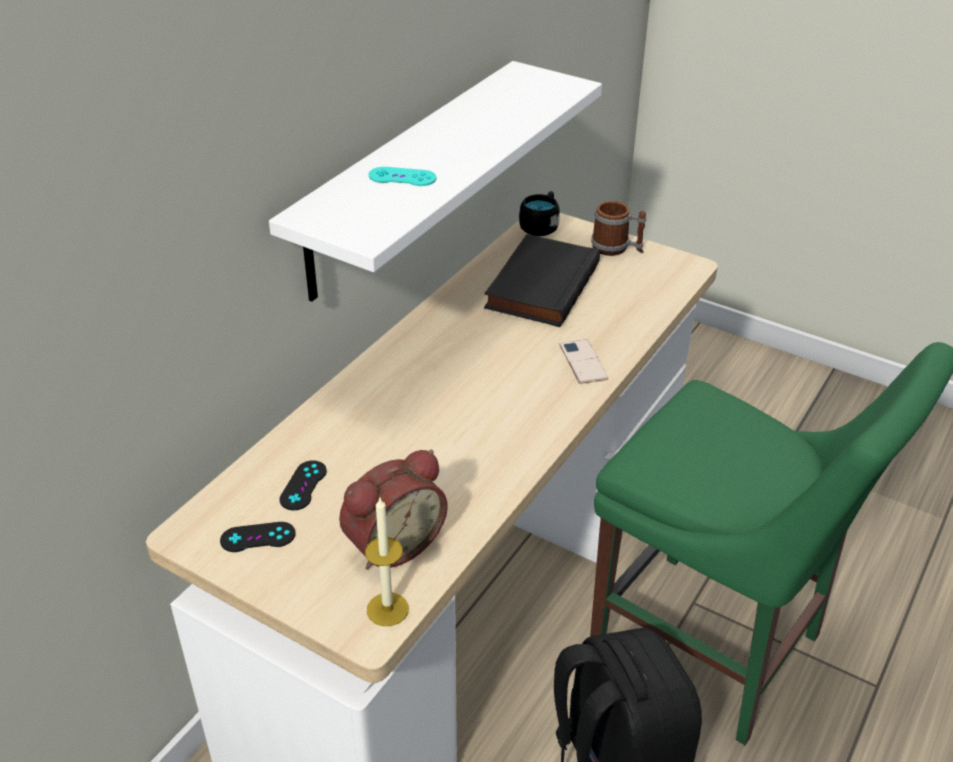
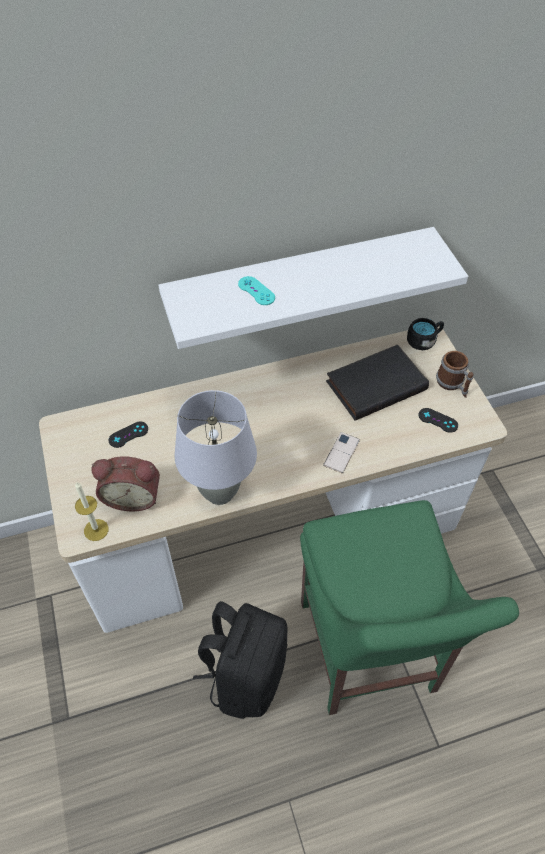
camera: 40 degrees right, 15 degrees up
black game controller [220,522,295,552] -> black game controller moved to [418,408,458,433]
none -> grey table lamp [174,390,257,505]

